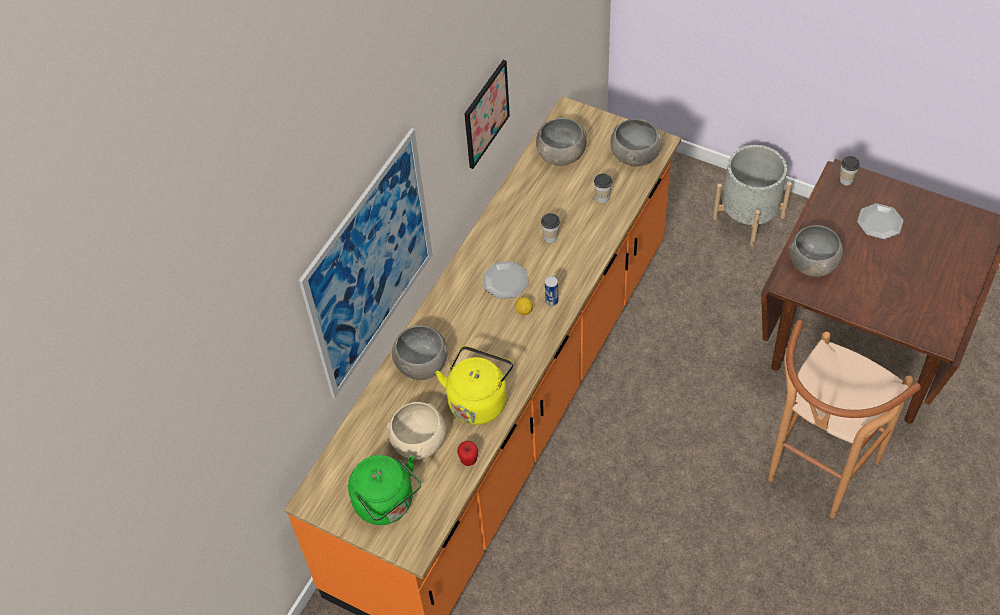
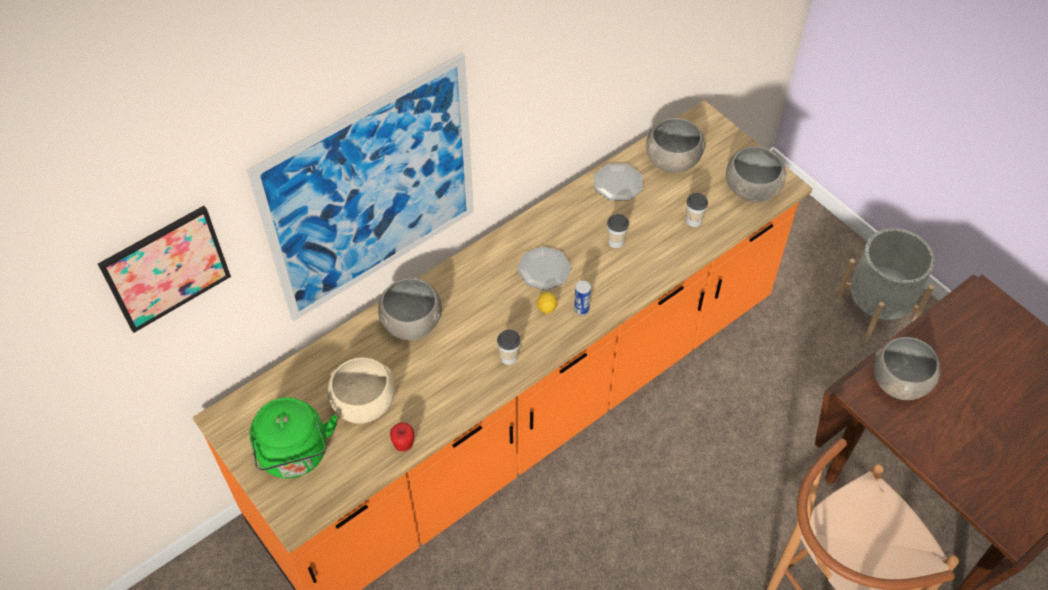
camera: 20 degrees right, 0 degrees up
yellow kettle [436,346,513,425] -> none
picture [464,60,510,169] -> picture moved to [98,206,231,333]
cup [840,156,860,186] -> cup moved to [497,329,520,365]
plate [857,203,903,240] -> plate moved to [594,163,643,201]

